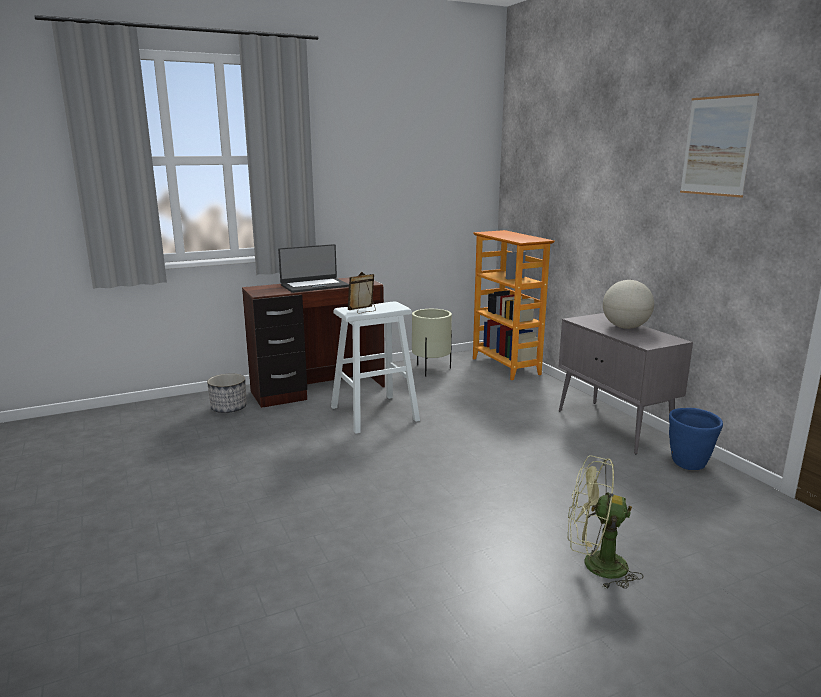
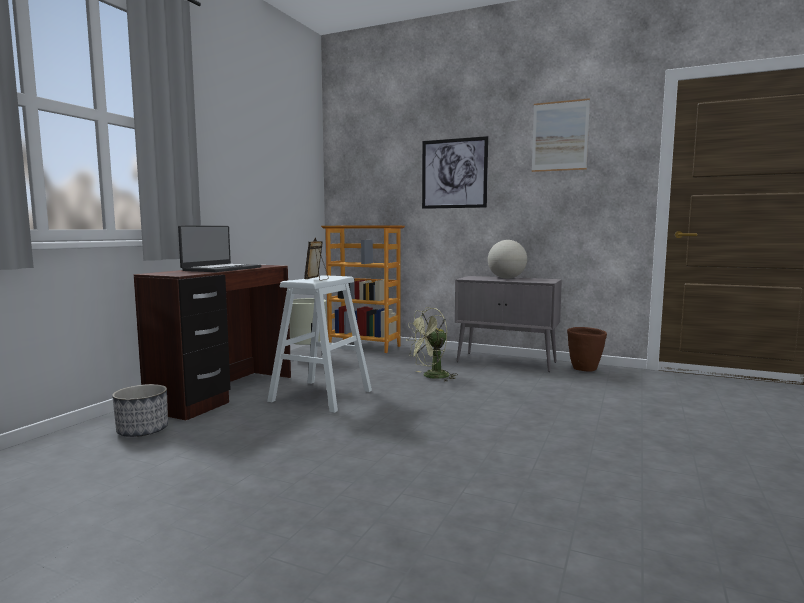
camera: 40 degrees left, 10 degrees down
green fan [567,455,644,589] -> green fan moved to [406,307,458,382]
blue planter [669,408,723,470] -> brown planter [567,327,607,372]
none -> picture [422,136,488,209]

